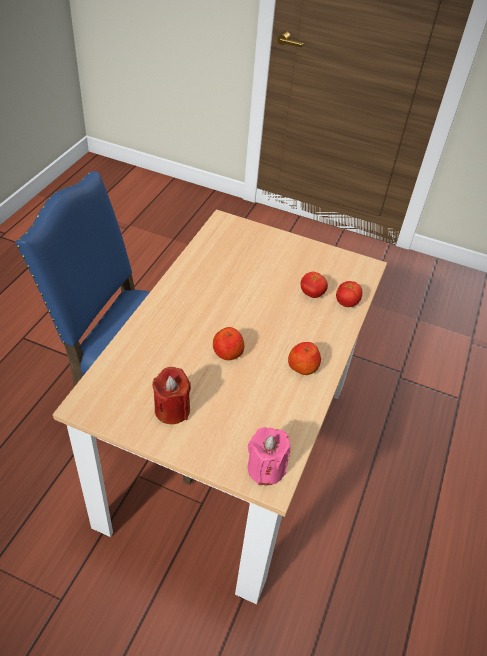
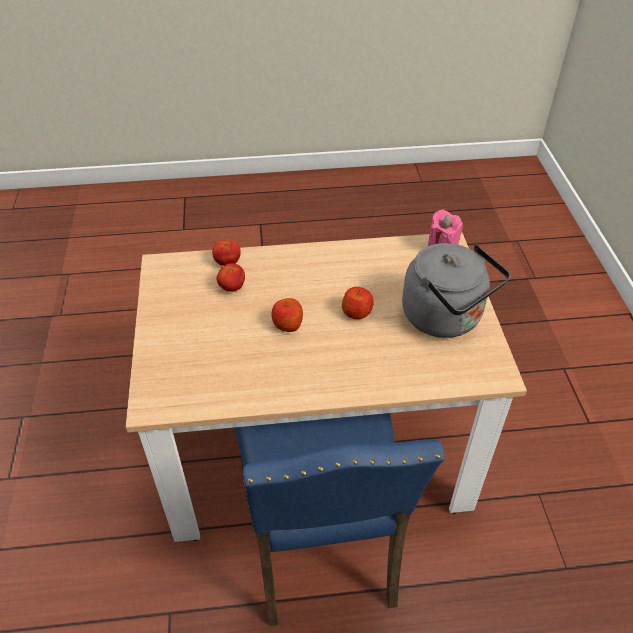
camera: 115 degrees left, 0 degrees up
red candle [152,367,191,424] -> grey kettle [402,243,510,338]
apple [288,342,321,375] -> apple moved to [272,298,303,332]

